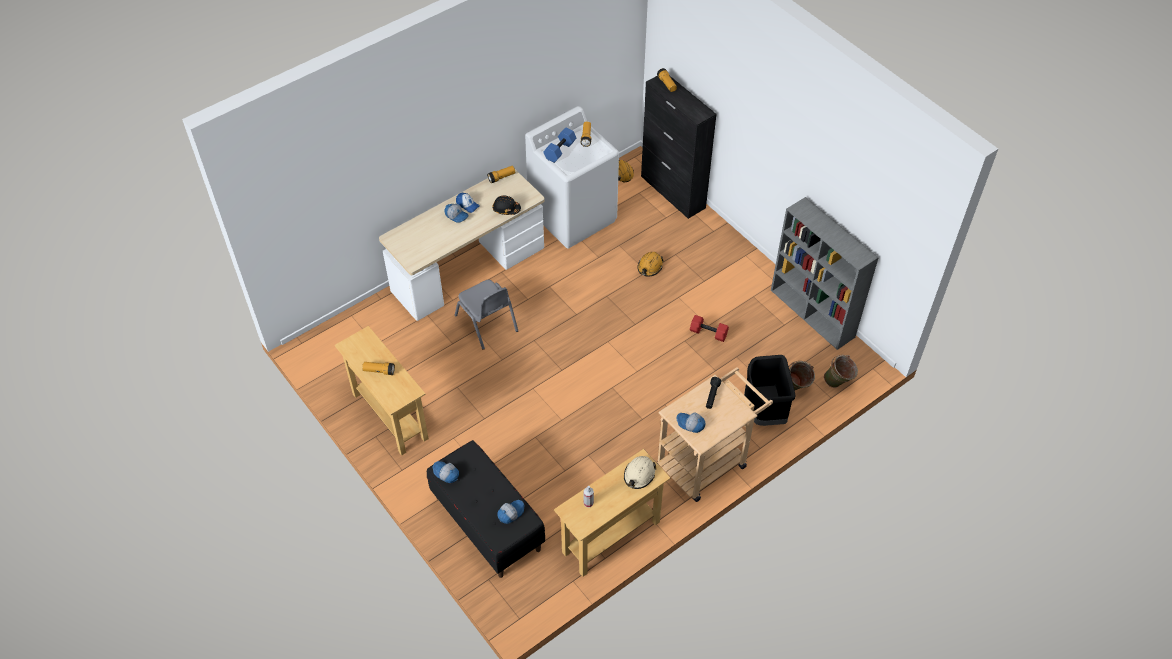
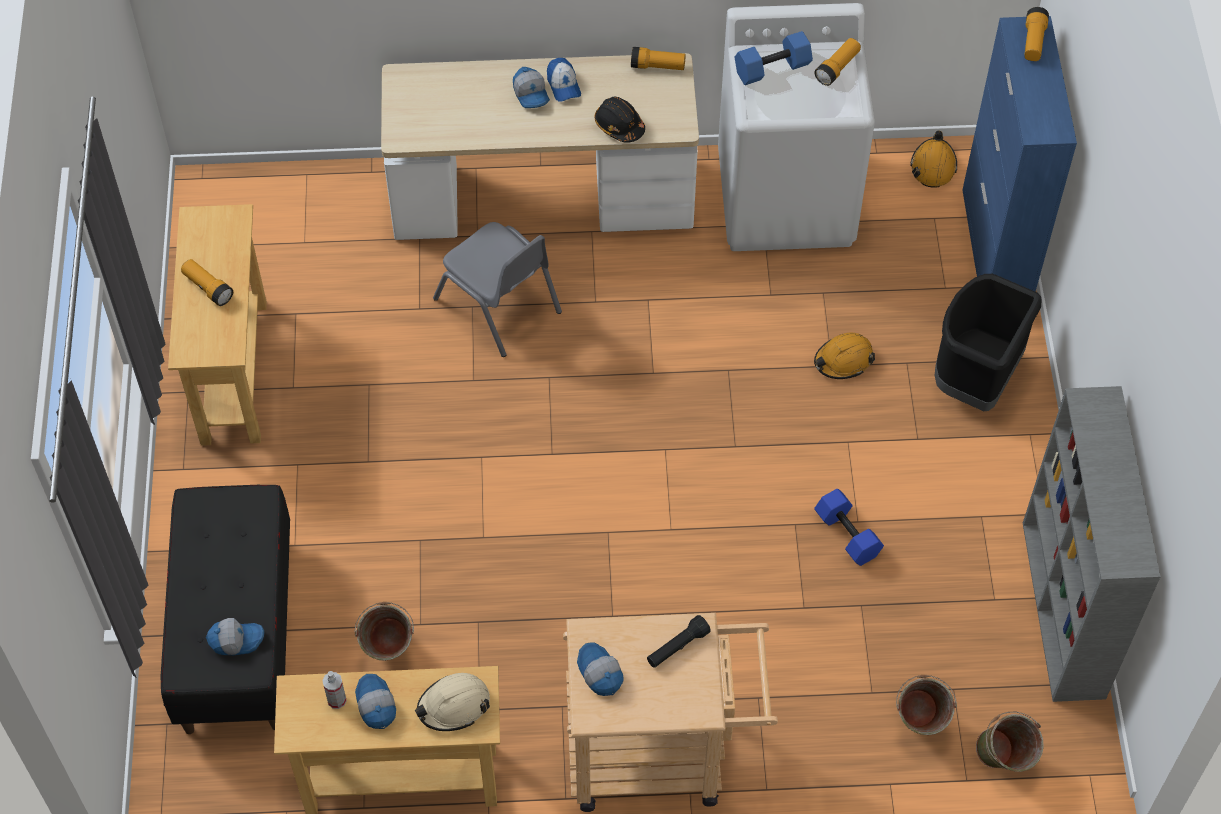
camera: 35 degrees right, 5 degrees up
cap [433,461,459,483] -> cap moved to [355,674,396,729]
grey chair [455,280,518,350] -> grey chair turned 45 degrees counterclockwise [433,222,562,357]
black cabinet [641,75,717,219] -> blue cabinet [962,16,1077,292]
red dumbbell [690,315,729,342] -> blue dumbbell [814,489,884,566]
black trash can [744,355,796,426] -> black trash can moved to [935,274,1041,411]
none -> green bucket [355,602,414,661]

